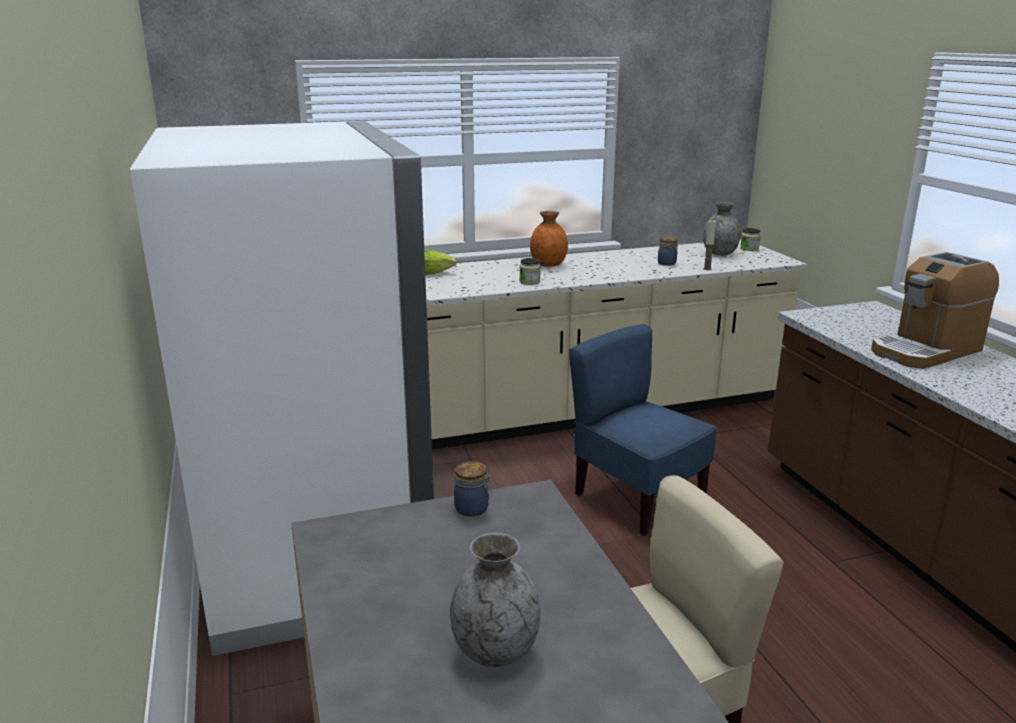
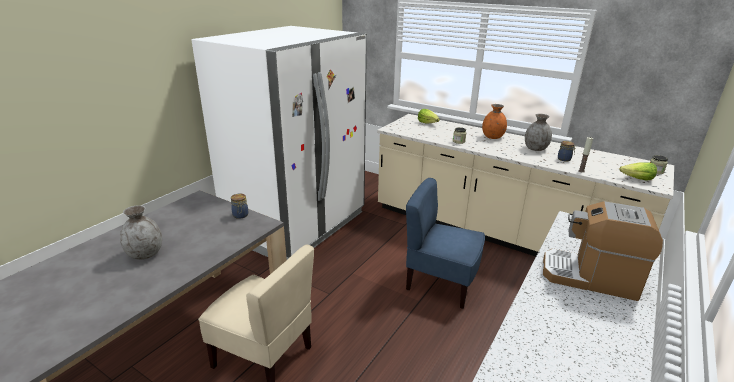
camera: 50 degrees right, 5 degrees up
blue chair [569,324,717,536] -> blue chair turned 75 degrees counterclockwise [406,178,485,309]
grey vase [703,202,741,255] -> grey vase moved to [525,114,552,151]
none -> lettuce [620,162,657,181]

